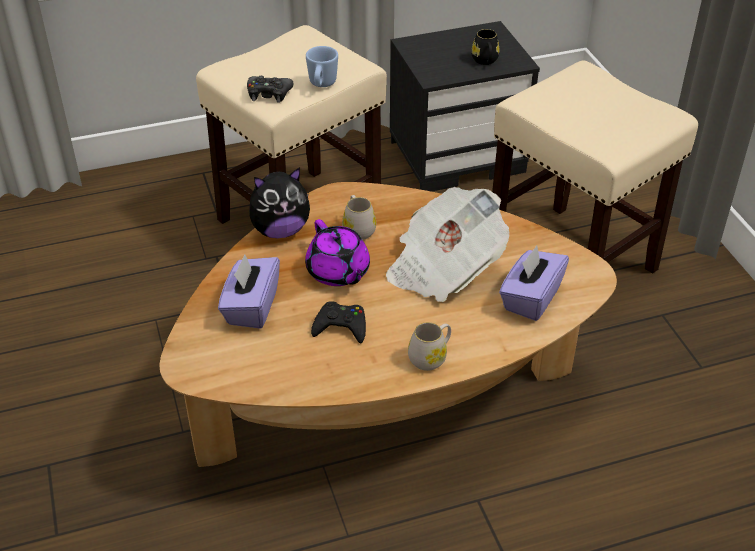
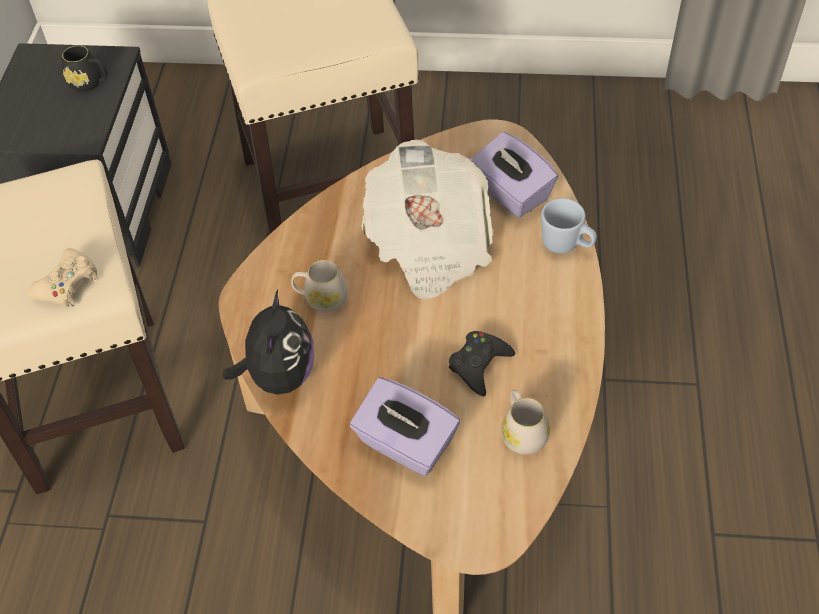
camera: 65 degrees left, 10 degrees up
black game controller [247,76,294,103] -> beige game controller [27,248,99,307]
purple teapot [305,219,370,286] -> none
blue mug [306,46,338,87] -> blue mug moved to [541,198,597,254]
white mug [408,322,451,371] -> white mug moved to [501,389,550,454]

